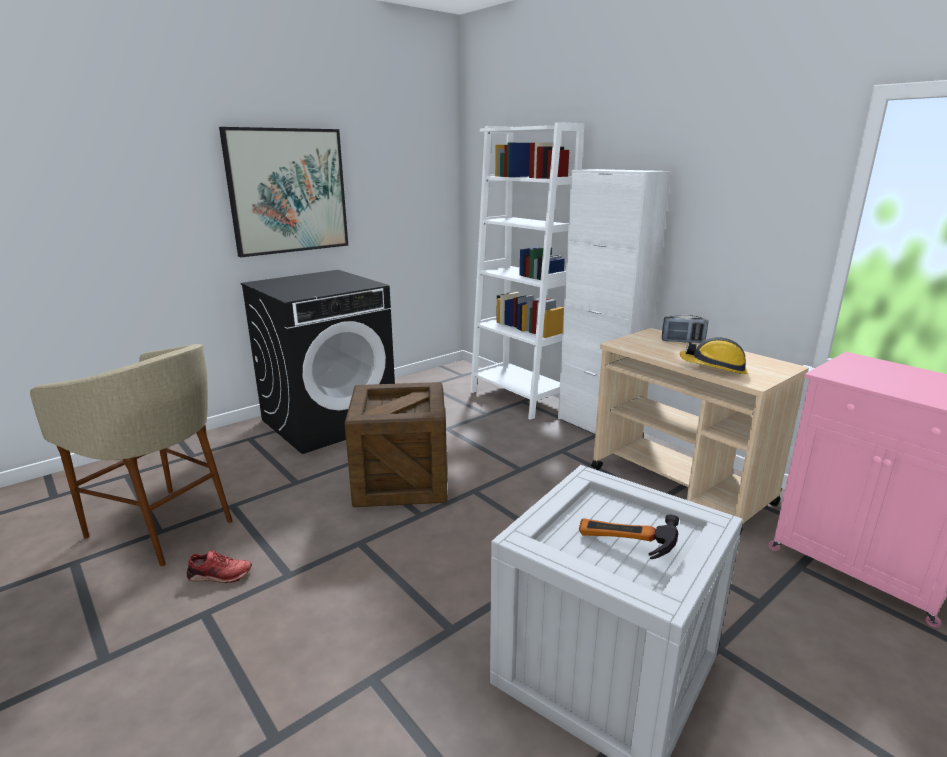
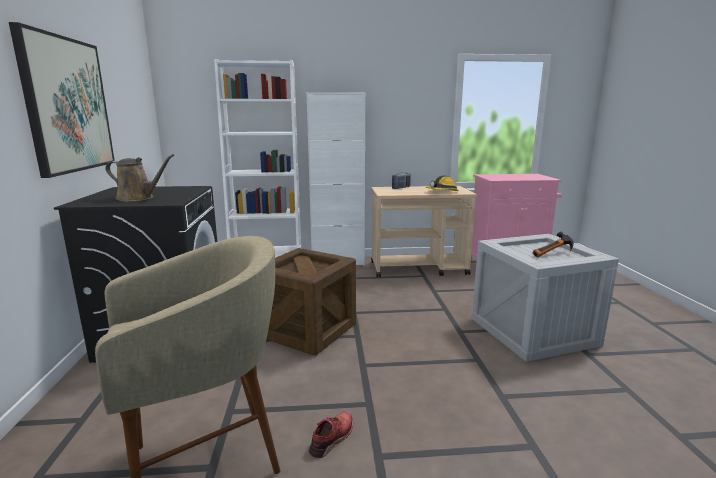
camera: 55 degrees left, 5 degrees down
none -> brown watering can [105,154,174,202]

